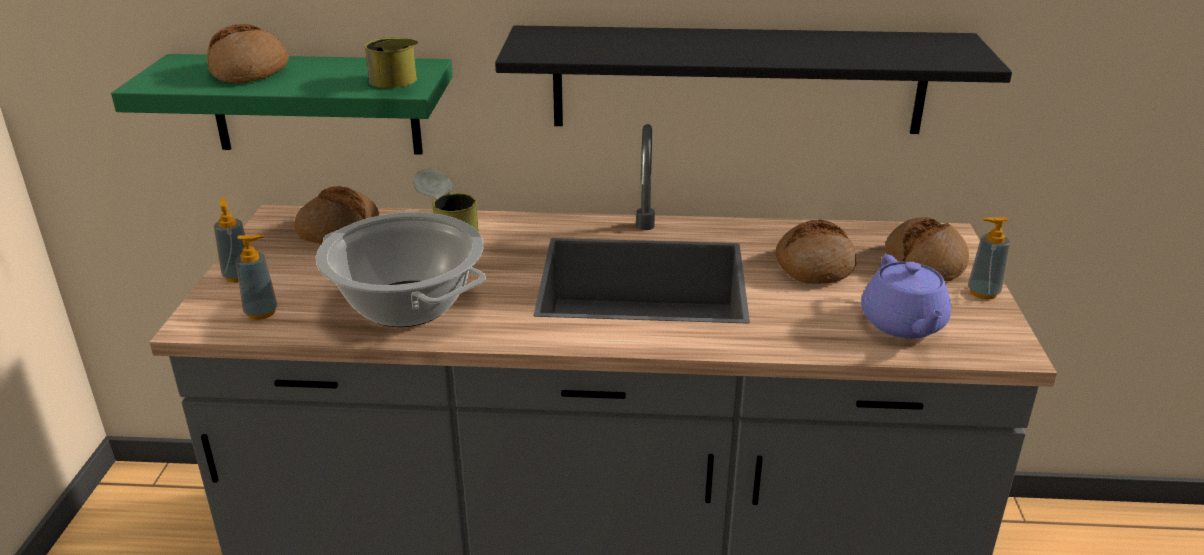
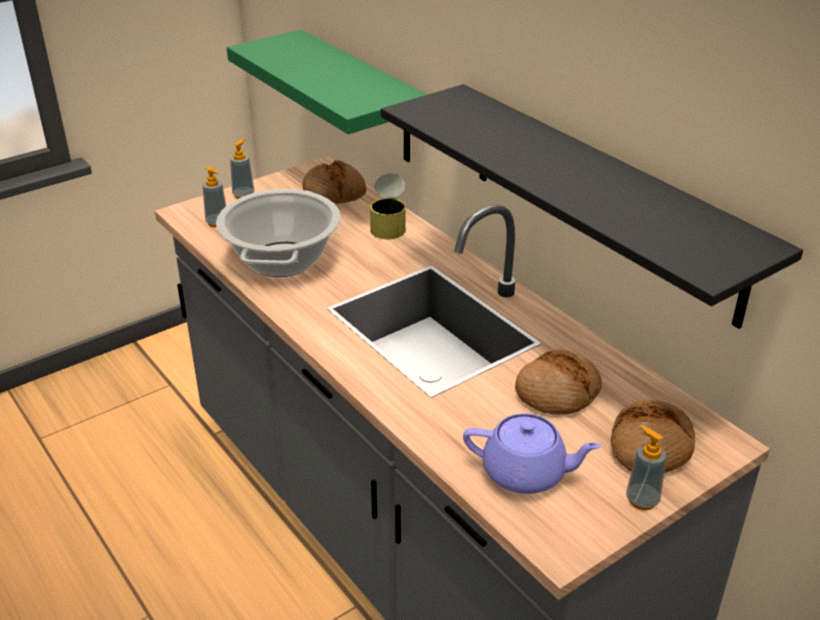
camera: 50 degrees right, 5 degrees up
bread [207,24,289,83] -> none
can [364,37,418,88] -> none
purple teapot [861,254,951,339] -> purple teapot turned 120 degrees counterclockwise [463,414,602,494]

